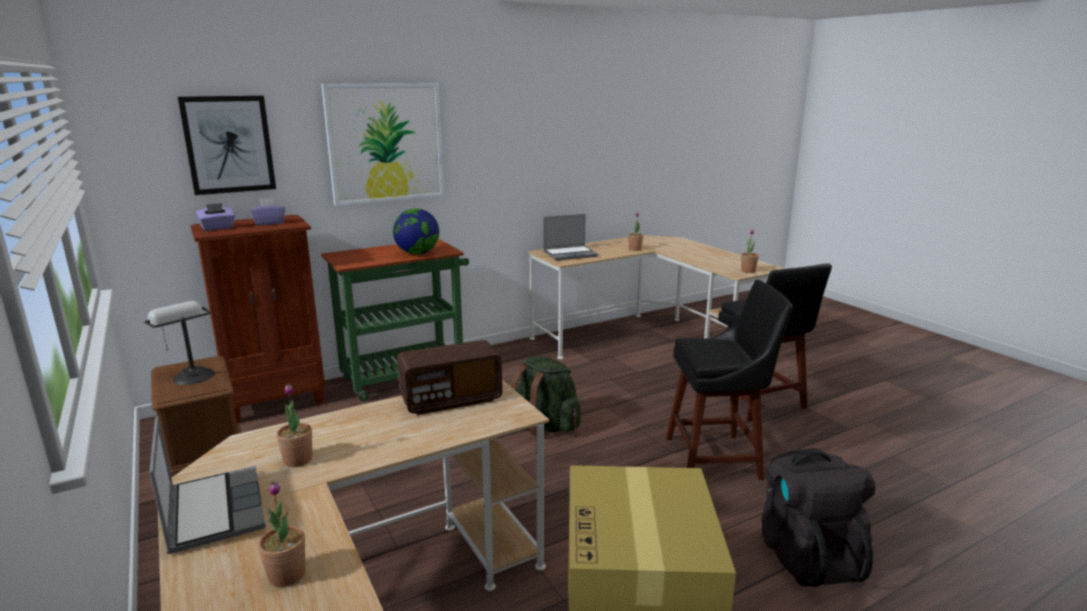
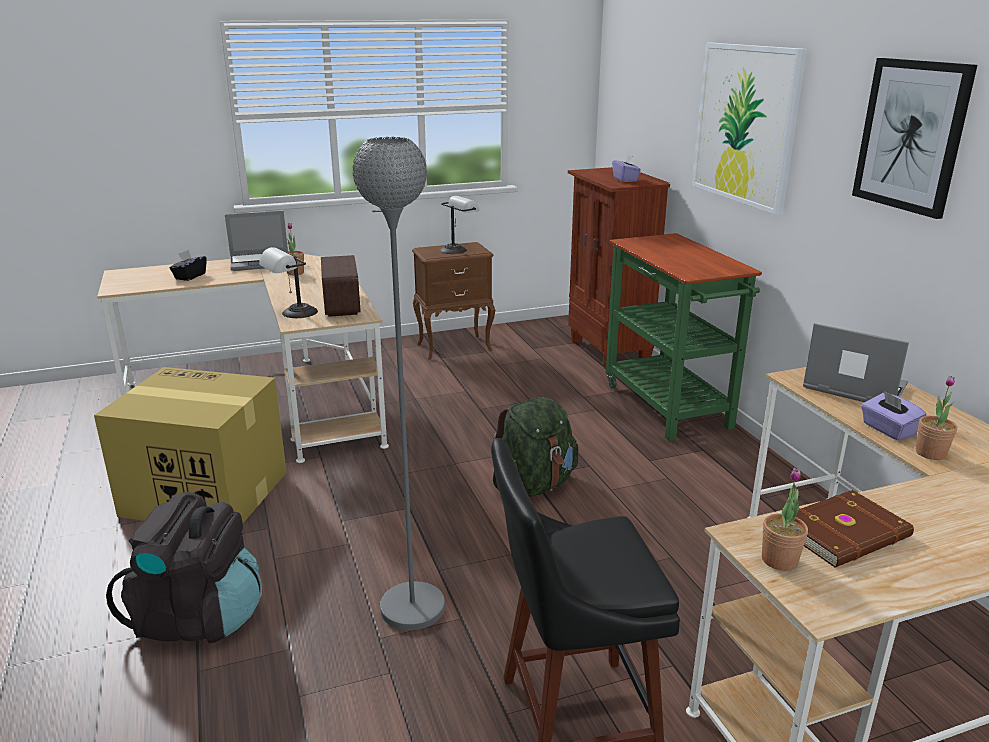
camera: 100 degrees right, 5 degrees up
picture [178,96,276,195] -> picture moved to [852,58,977,219]
purple tissue box [195,203,235,231] -> purple tissue box moved to [861,391,926,441]
potted plant [258,481,306,587] -> black tissue box [169,250,207,281]
globe [393,209,439,255] -> none
laptop [543,214,598,261] -> laptop turned 135 degrees clockwise [803,323,909,402]
black chair [666,280,793,480] -> grey floor lamp [352,137,445,630]
none -> table lamp [259,247,318,318]
none -> brown book [796,490,914,568]

